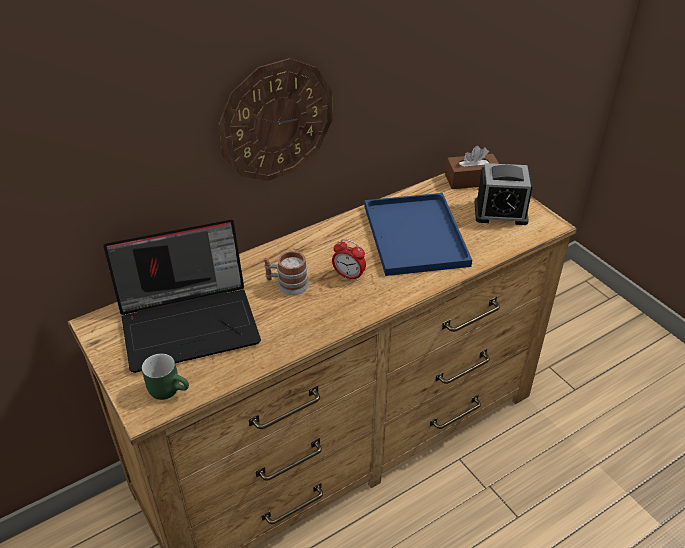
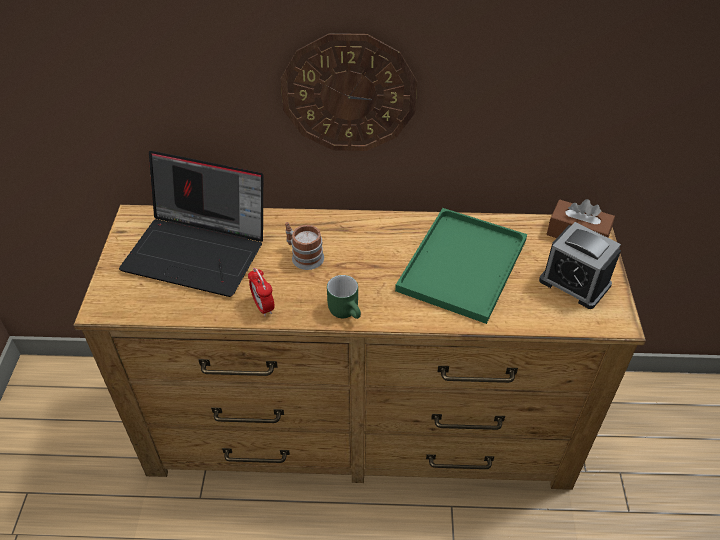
camera: 35 degrees right, 5 degrees up
green mug [142,353,189,400] -> green mug moved to [327,275,361,319]
alarm clock [332,239,366,281] -> alarm clock moved to [248,268,275,316]
blue tray [364,193,472,276] -> green tray [395,208,527,324]

